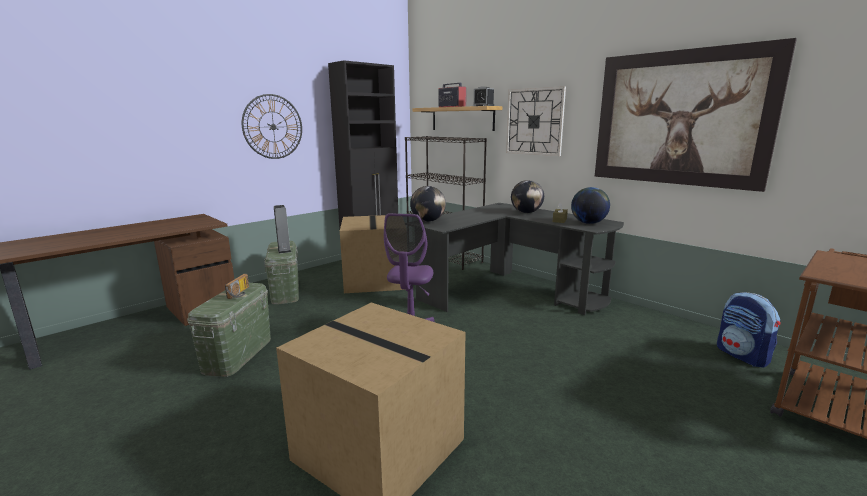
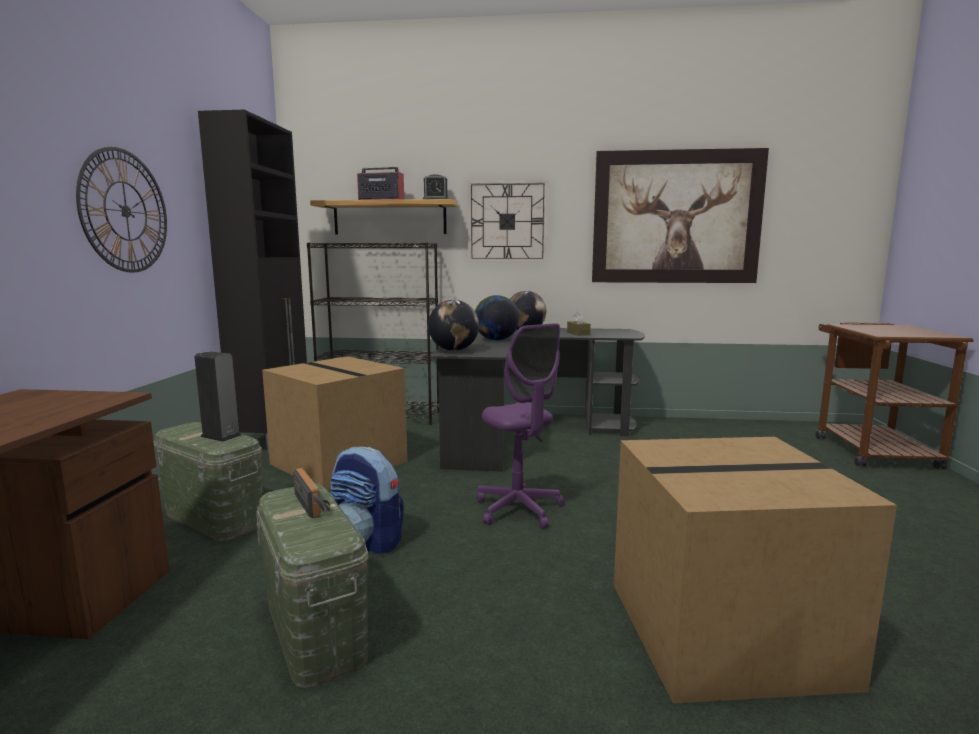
camera: 40 degrees left, 5 degrees down
globe [571,187,610,224] -> globe moved to [475,295,519,341]
backpack [717,292,781,368] -> backpack moved to [330,447,404,554]

